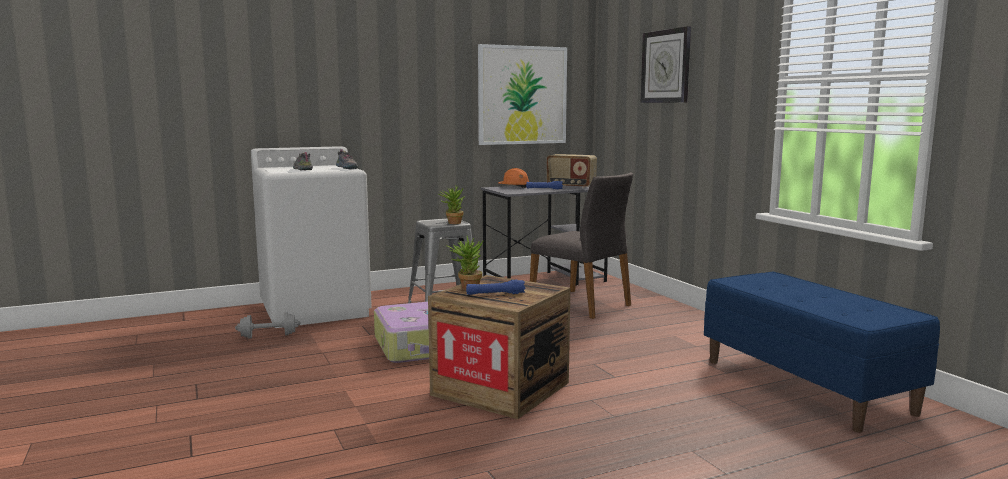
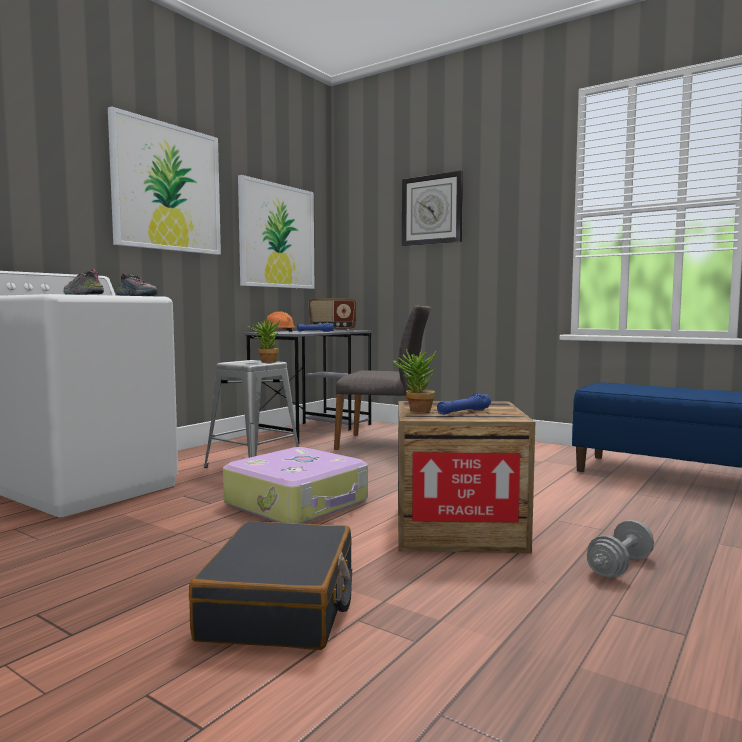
camera: 30 degrees left, 5 degrees down
grey dumbbell [235,312,300,339] -> grey dumbbell moved to [587,520,654,578]
none -> picture [108,106,221,255]
none -> black suitcase [189,521,352,650]

